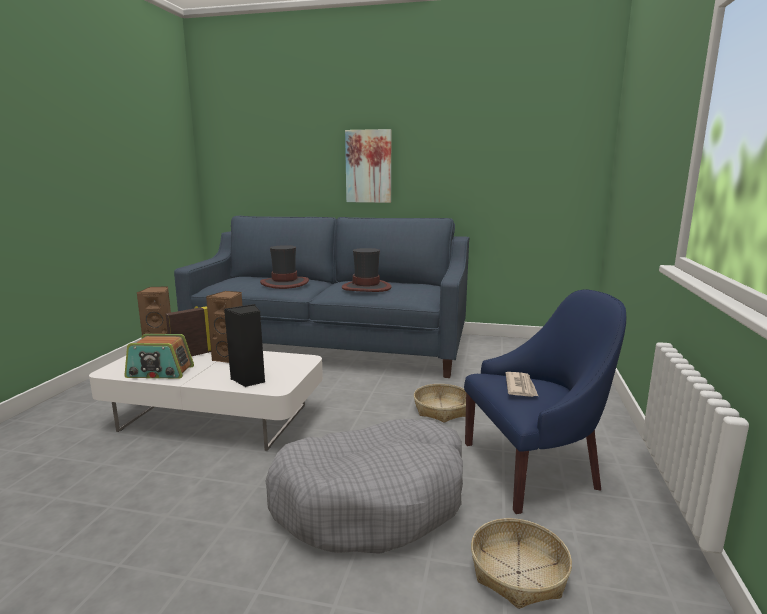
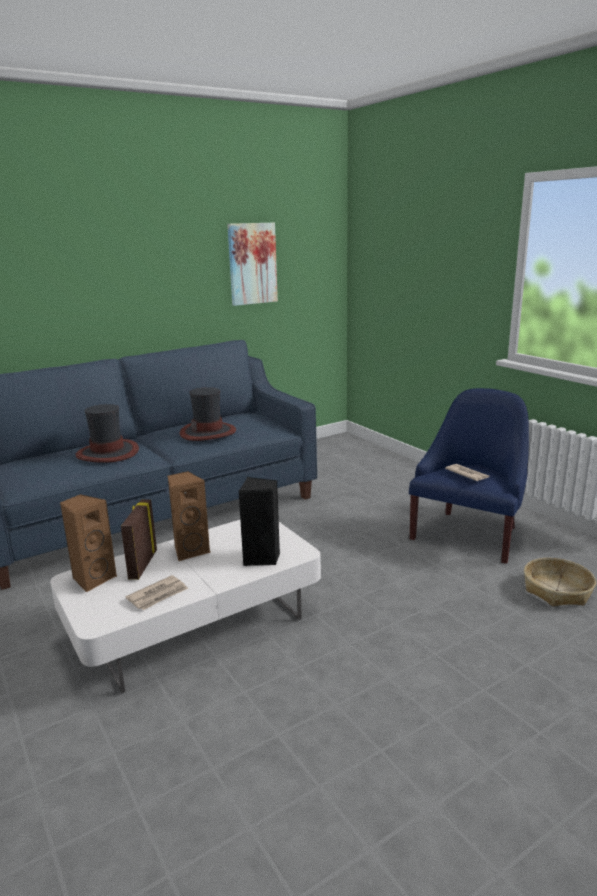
camera: 45 degrees left, 5 degrees up
radio [125,334,194,379] -> newspaper [125,575,188,610]
grey dog bed [266,419,463,554] -> none
picture [345,129,391,203] -> picture moved to [227,223,278,306]
basket [414,384,466,423] -> none

